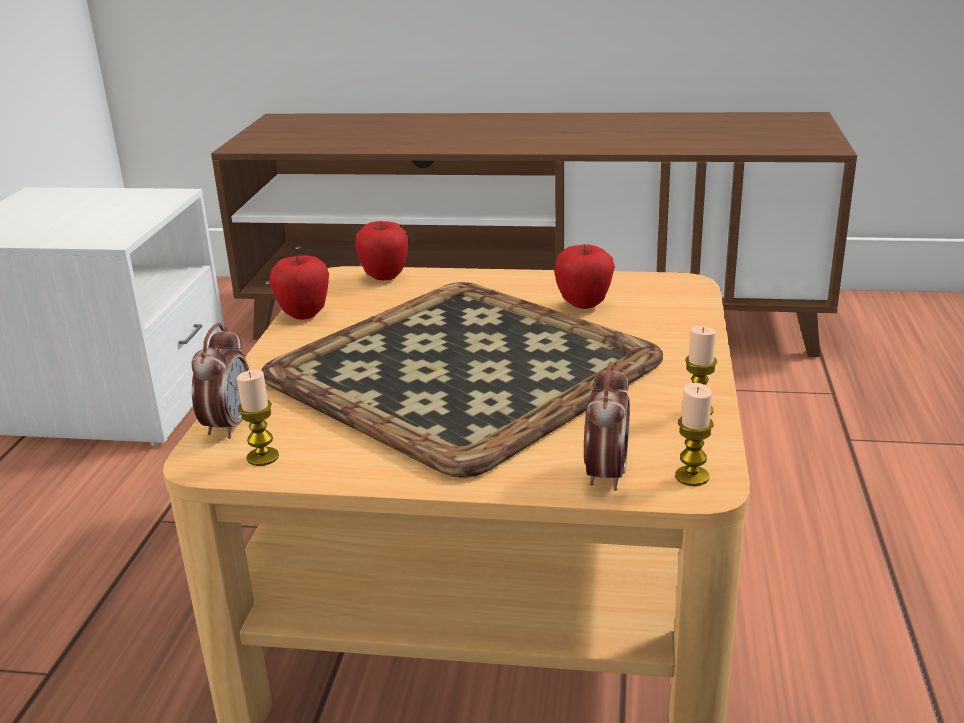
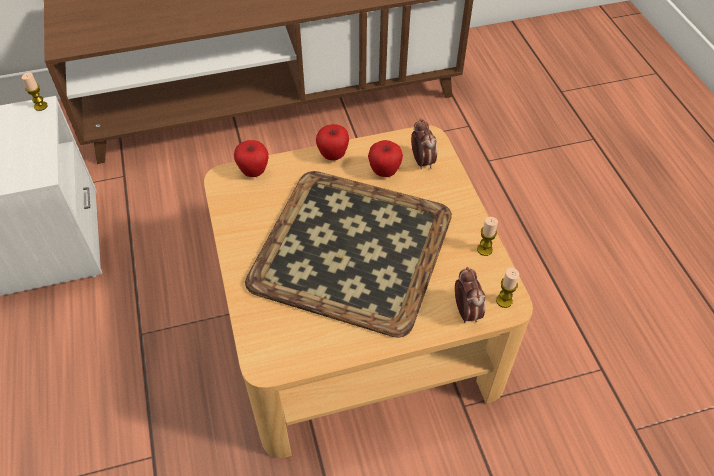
camera: 25 degrees left, 25 degrees up
alarm clock [191,323,249,439] -> alarm clock moved to [411,118,437,169]
candle [237,370,279,466] -> candle moved to [21,73,48,111]
apple [269,255,329,319] -> apple moved to [316,124,349,160]

